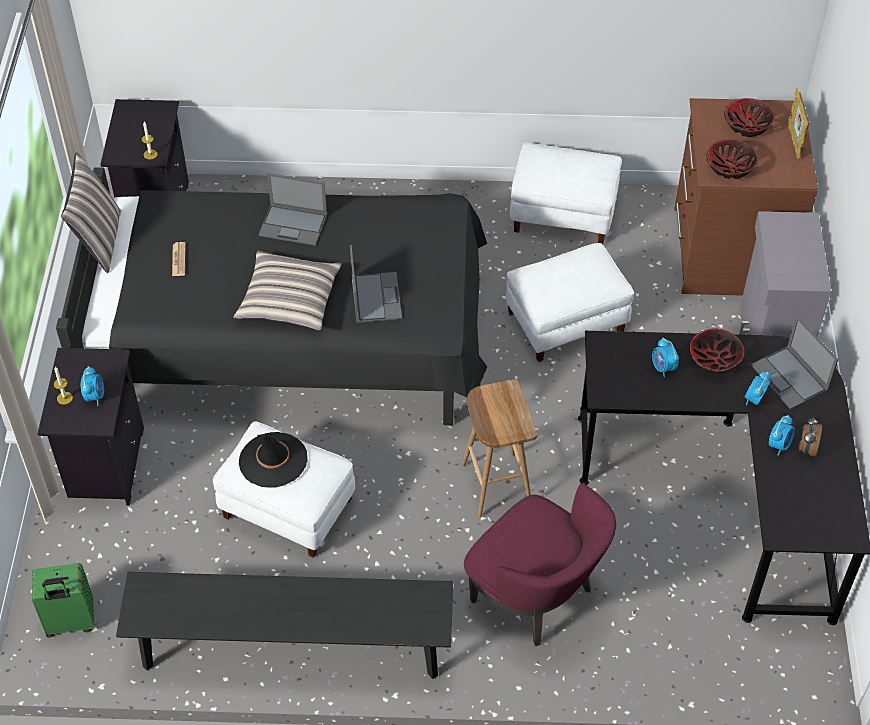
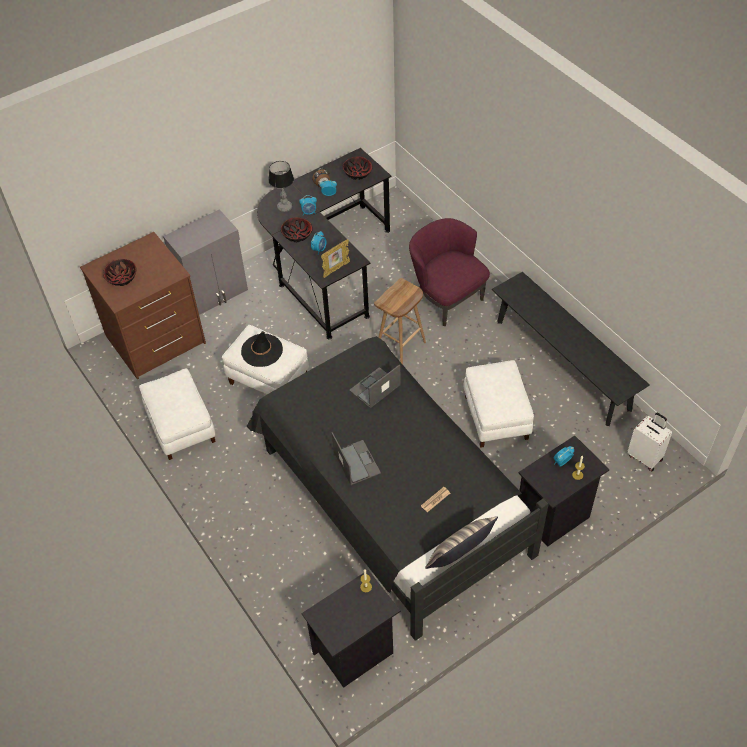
camera: 125 degrees left, 0 degrees up
green suitcase [32,563,94,637] -> white suitcase [627,413,672,471]
pillow [233,251,342,331] -> none
black hat [239,432,307,488] -> black hat moved to [241,331,283,367]
purple armchair [464,483,616,646] -> purple armchair turned 45 degrees counterclockwise [409,218,490,326]
bowl [706,139,758,179] -> bowl moved to [343,156,373,180]
laptop [751,316,838,410] -> table lamp [268,161,294,212]
picture frame [788,88,810,159] -> picture frame moved to [321,239,350,278]

